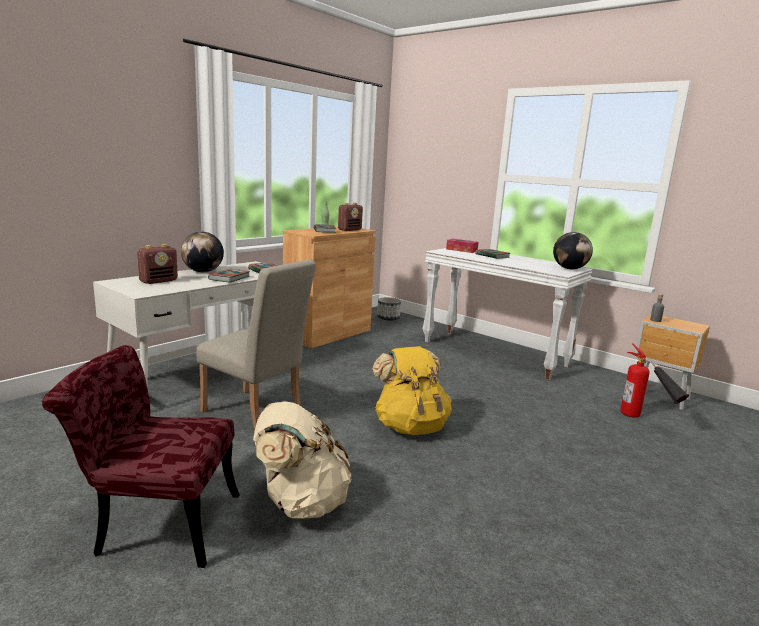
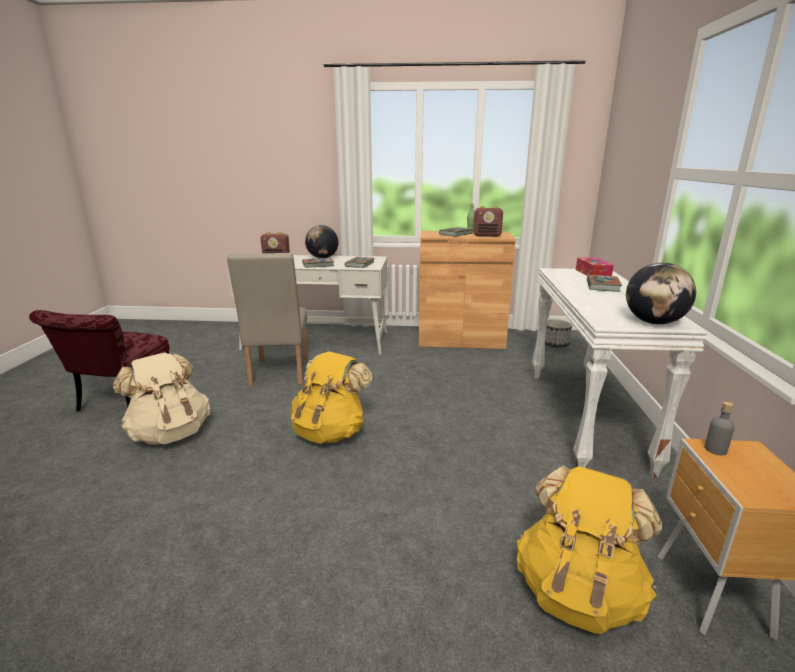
camera: 55 degrees right, 5 degrees up
red chair [42,345,240,568] -> red chair turned 135 degrees counterclockwise [29,310,170,411]
fire extinguisher [620,343,689,418] -> yellow backpack [517,465,662,634]

